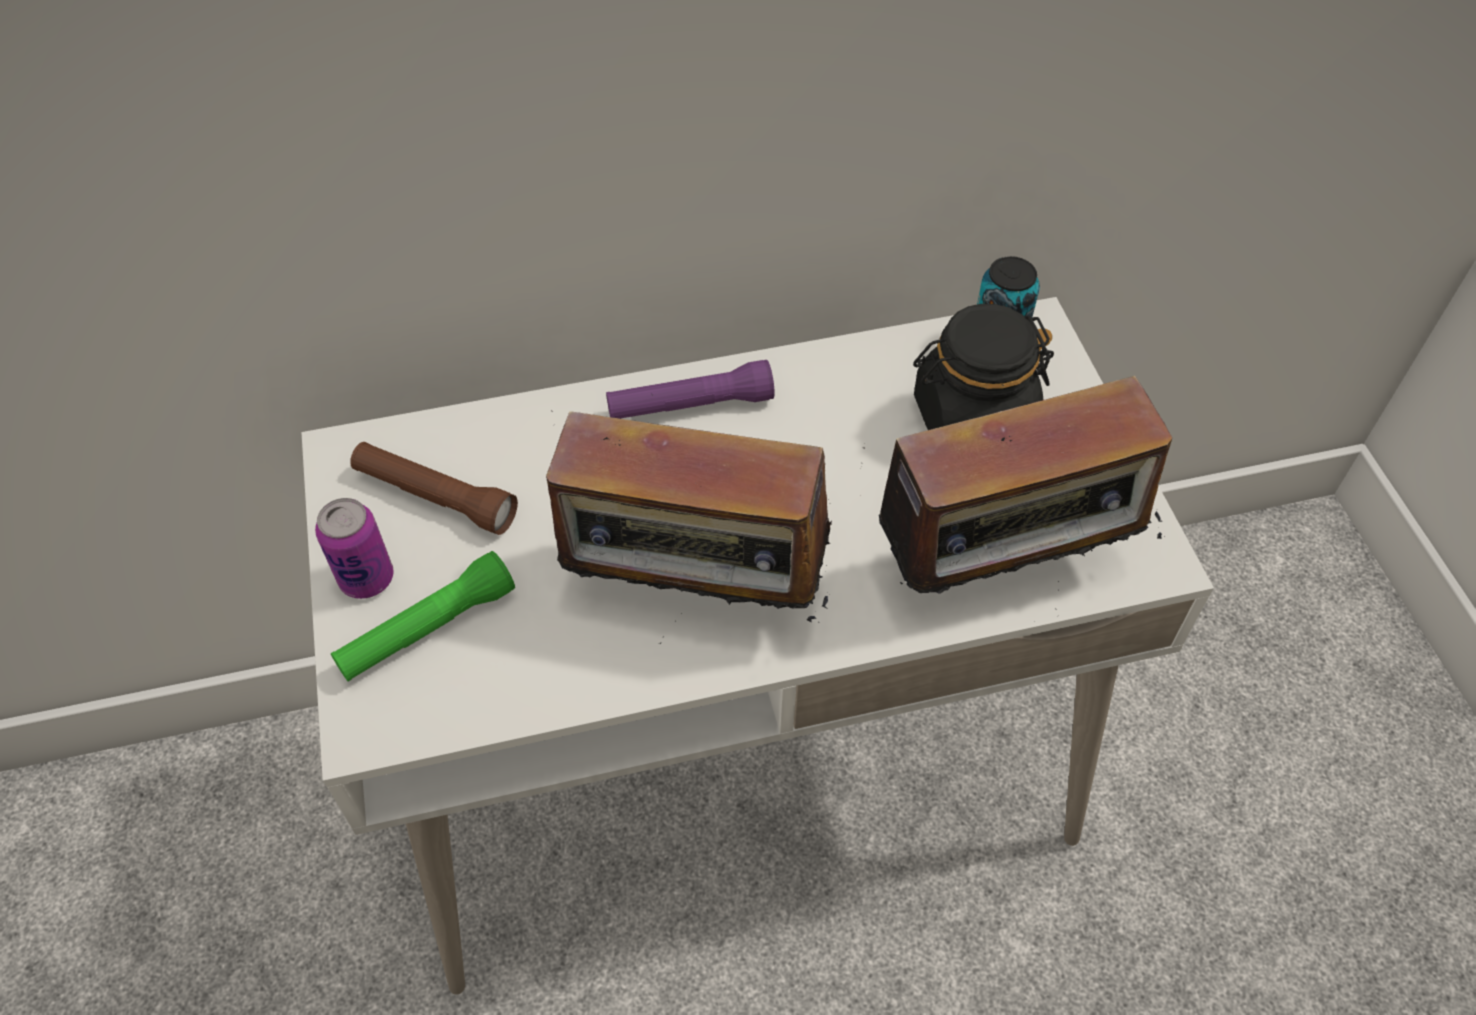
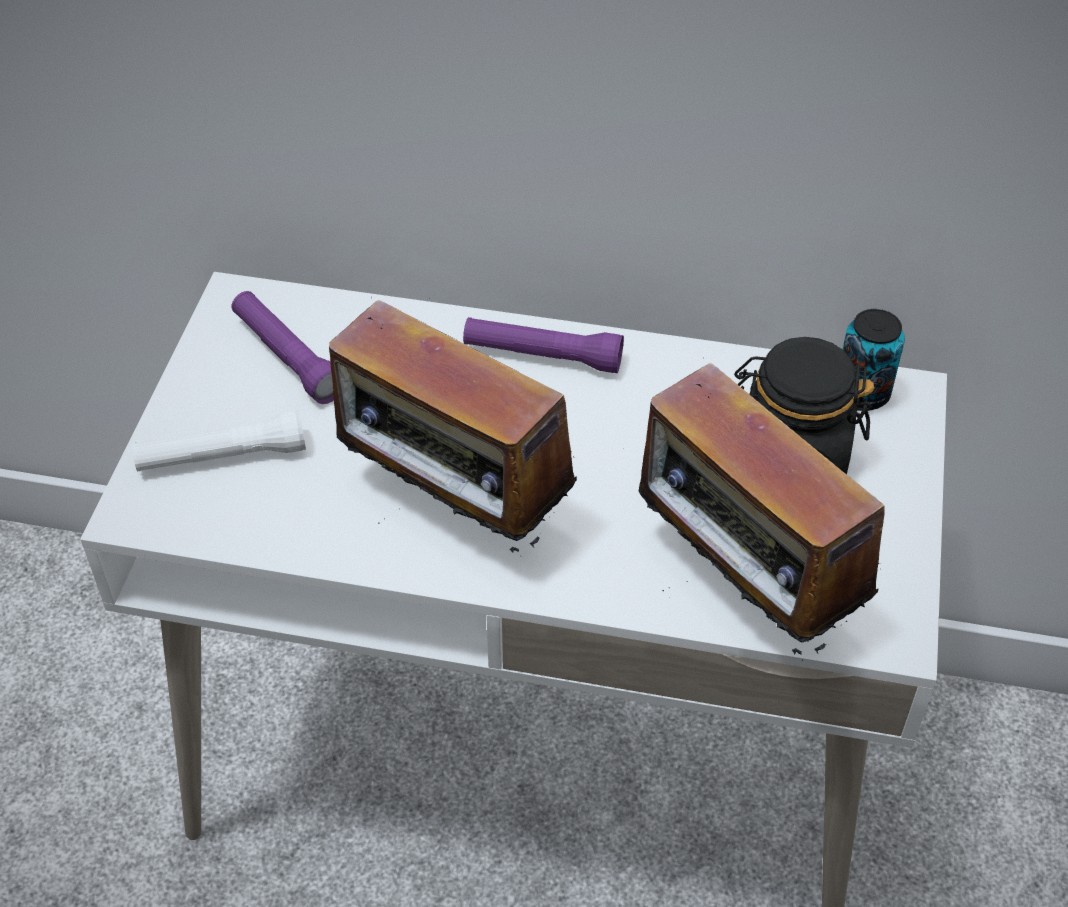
camera: 25 degrees right, 5 degrees down
can [315,498,394,599] -> none
green flashlight [331,551,515,682] -> white flashlight [132,410,306,472]
brown flashlight [350,442,518,535] -> purple flashlight [232,291,334,404]
radio [860,376,1172,594] -> radio turned 45 degrees clockwise [639,363,885,660]

